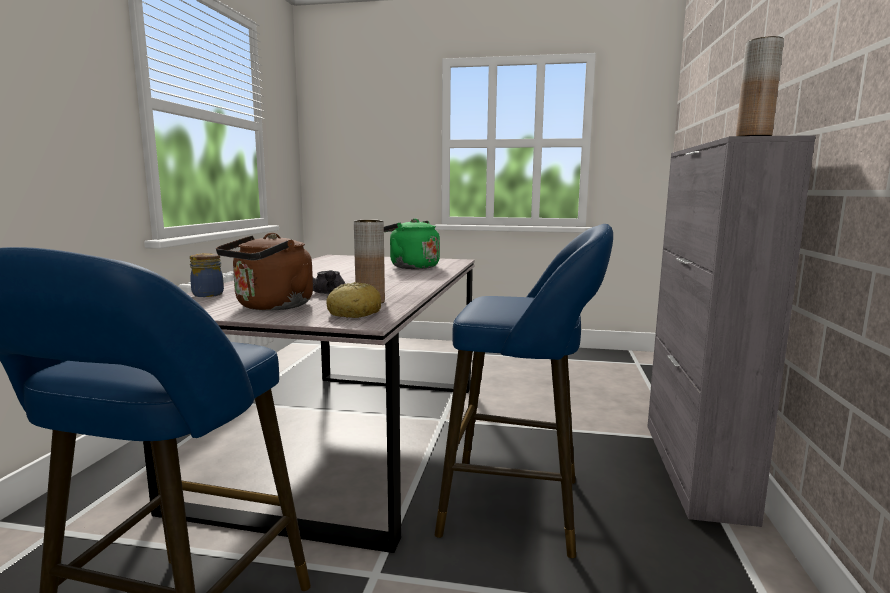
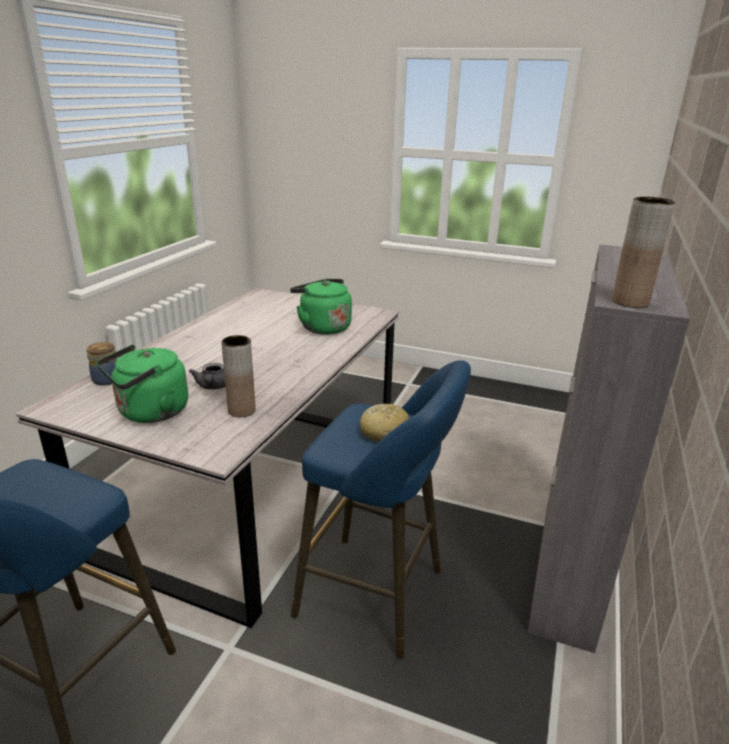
camera: 10 degrees right, 15 degrees up
brown kettle [216,233,313,311] -> green kettle [96,344,188,423]
bread [326,282,381,318] -> bread moved to [360,404,409,442]

